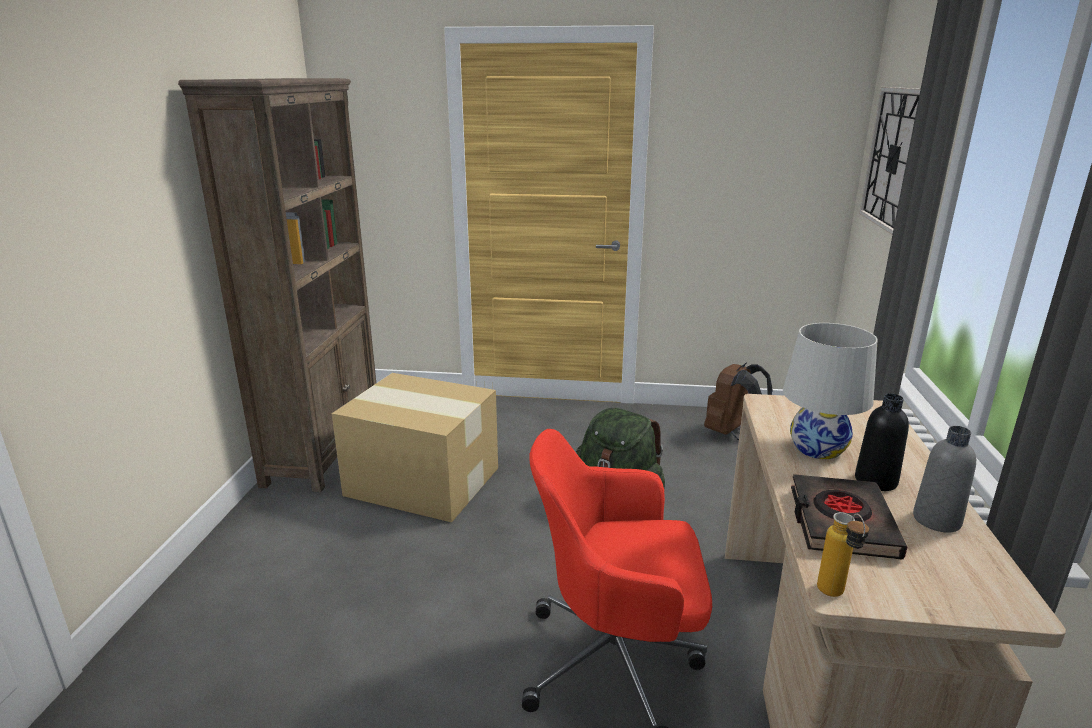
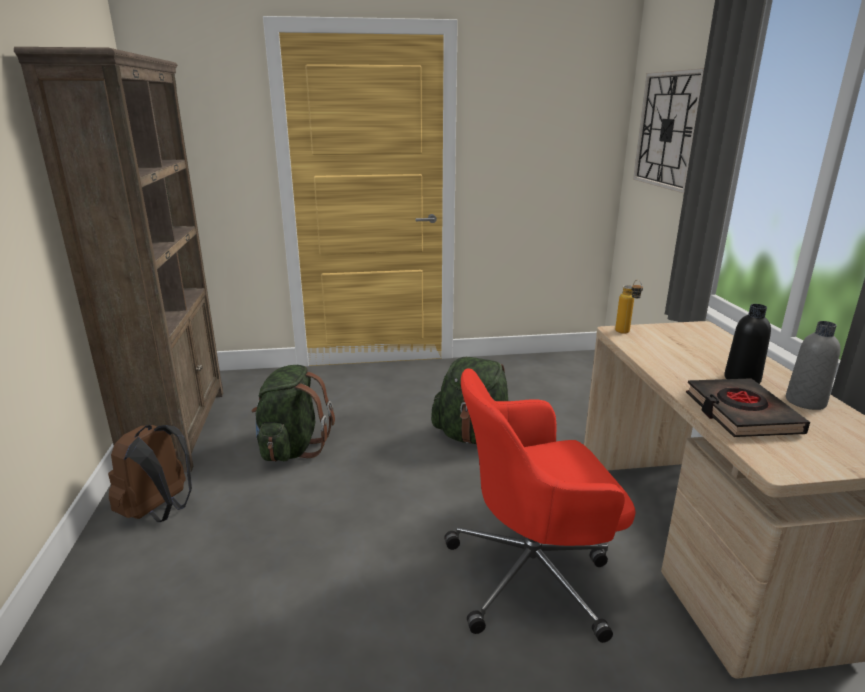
camera: 15 degrees left, 0 degrees up
cardboard box [332,373,498,522] -> green backpack [251,365,335,462]
brown backpack [704,363,773,440] -> brown backpack moved to [108,425,192,522]
white table lamp [783,323,878,459] -> none
bottle [817,512,869,597] -> bottle moved to [615,280,643,333]

